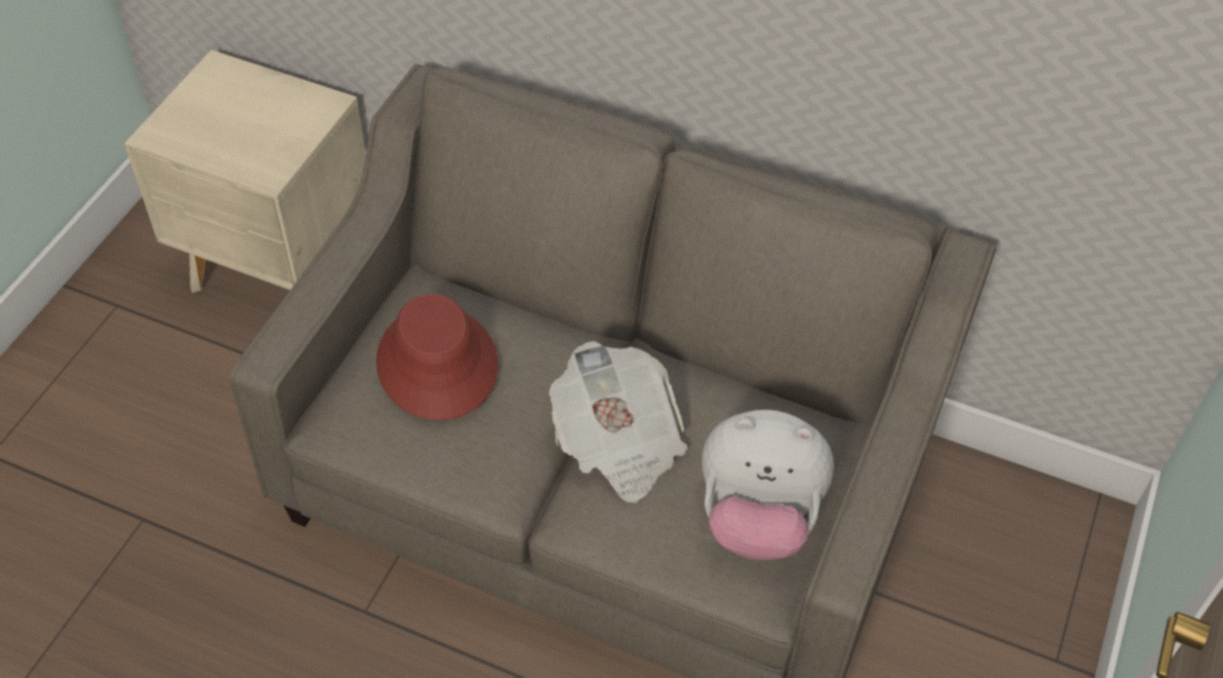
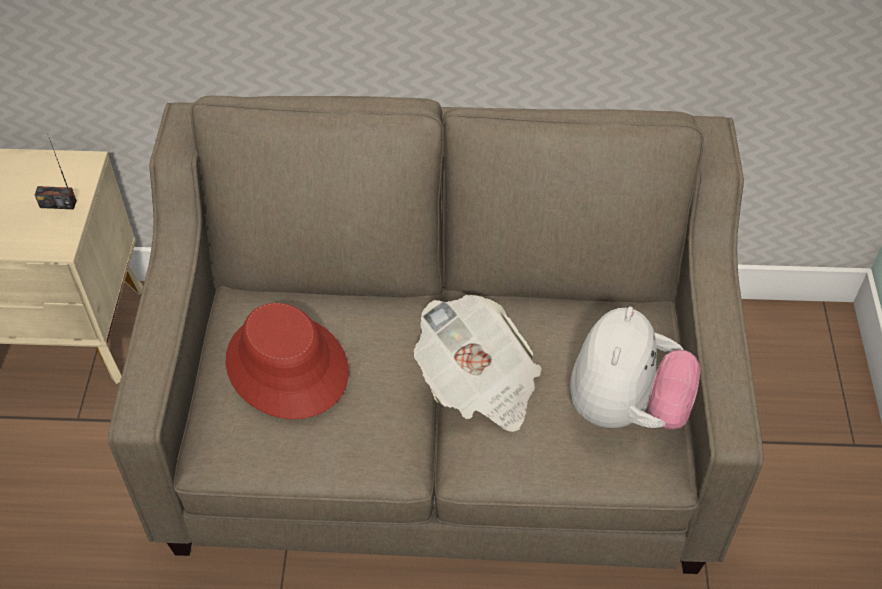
camera: 20 degrees left, 0 degrees up
plush toy [702,410,834,560] -> plush toy turned 60 degrees counterclockwise [570,307,700,429]
none -> radio [34,133,77,209]

